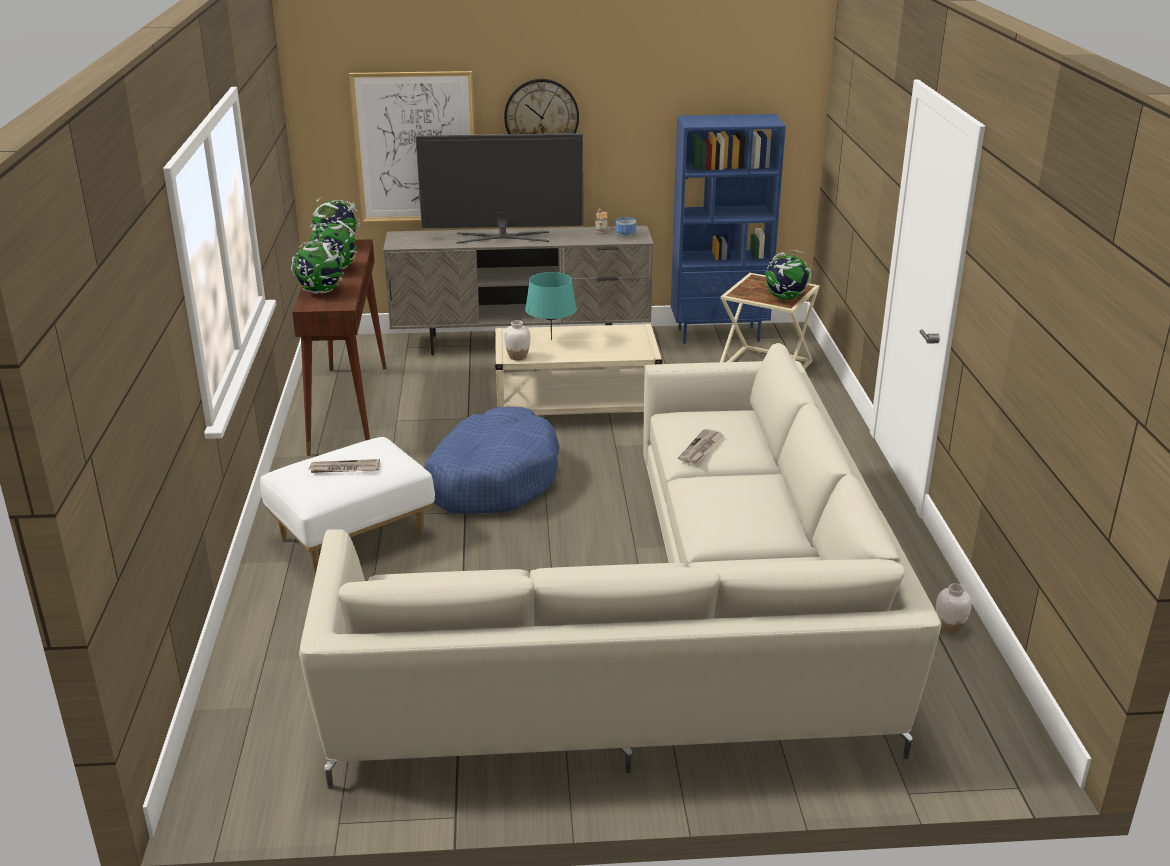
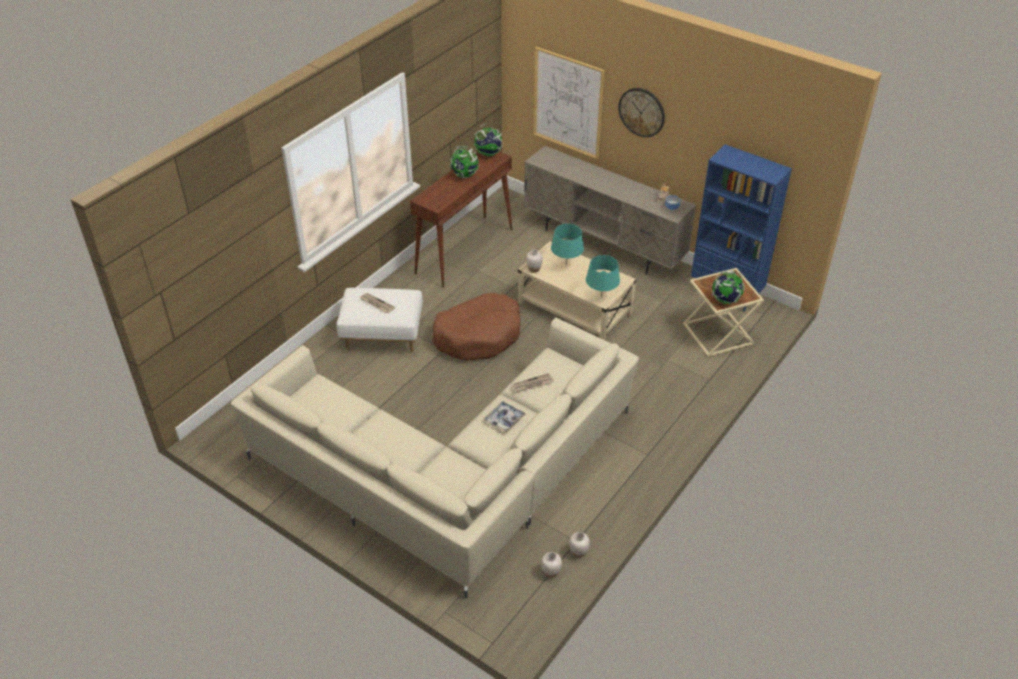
camera: 40 degrees right, 15 degrees up
globe [291,240,344,294] -> none
television [416,133,583,244] -> none
blue dog bed [424,407,560,514] -> brown dog bed [432,293,521,361]
none -> tray [484,401,525,433]
none -> white vase [541,552,562,578]
none -> turquoise table lamp [586,255,620,297]

